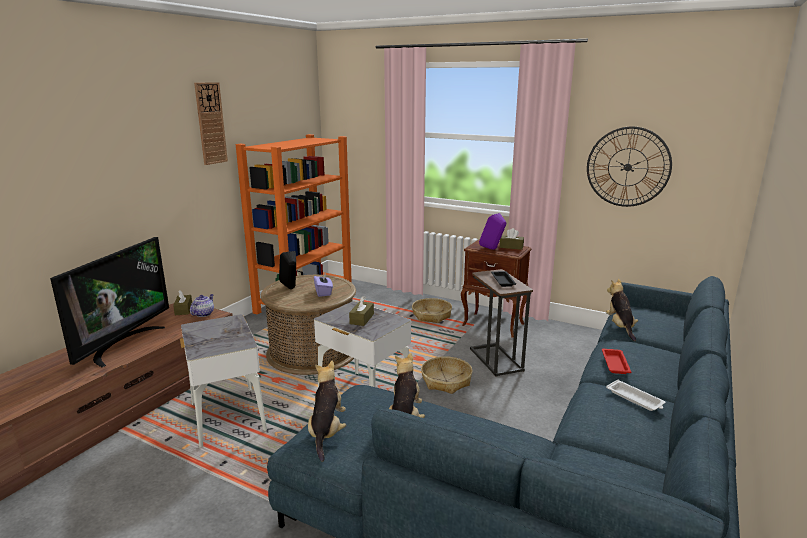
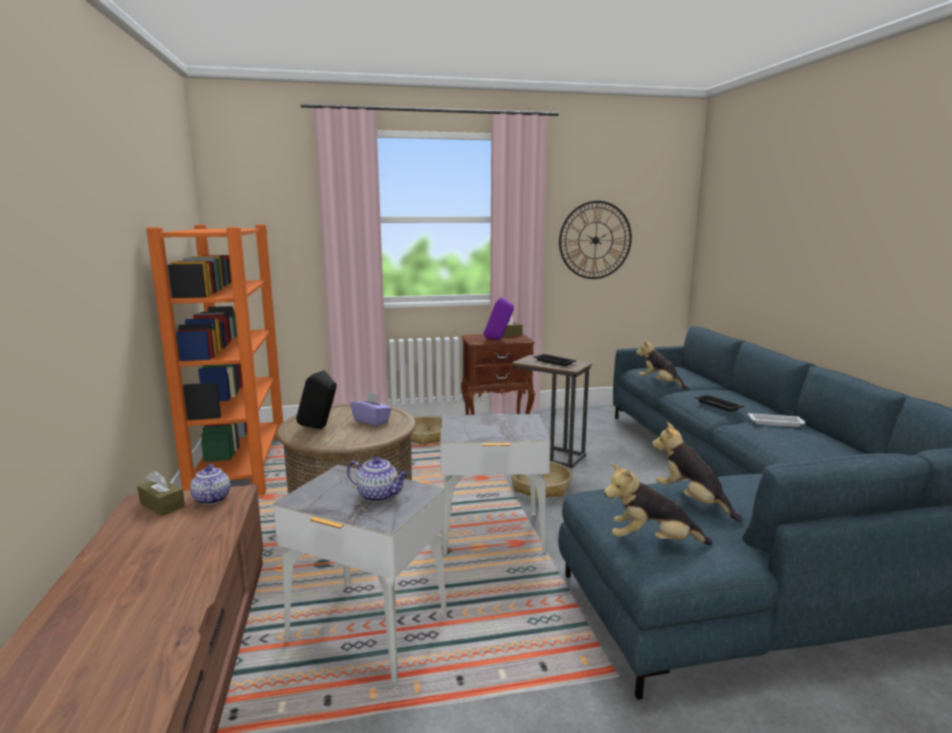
camera: 40 degrees left, 5 degrees down
television [50,237,169,367] -> none
wall clock [194,82,228,165] -> none
plush toy [308,361,346,462] -> plush toy turned 45 degrees counterclockwise [604,463,713,545]
brown tissue box [349,296,374,326] -> none
red tray [602,349,631,374] -> black tray [695,395,744,412]
none -> teapot [347,457,408,502]

